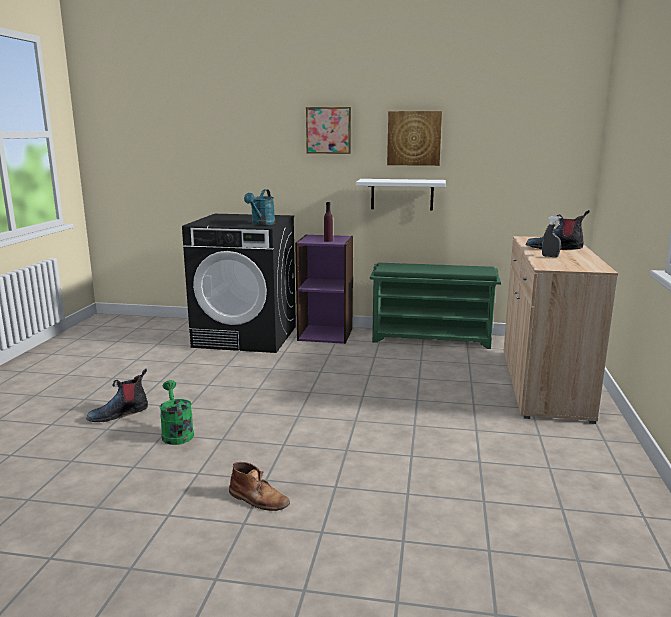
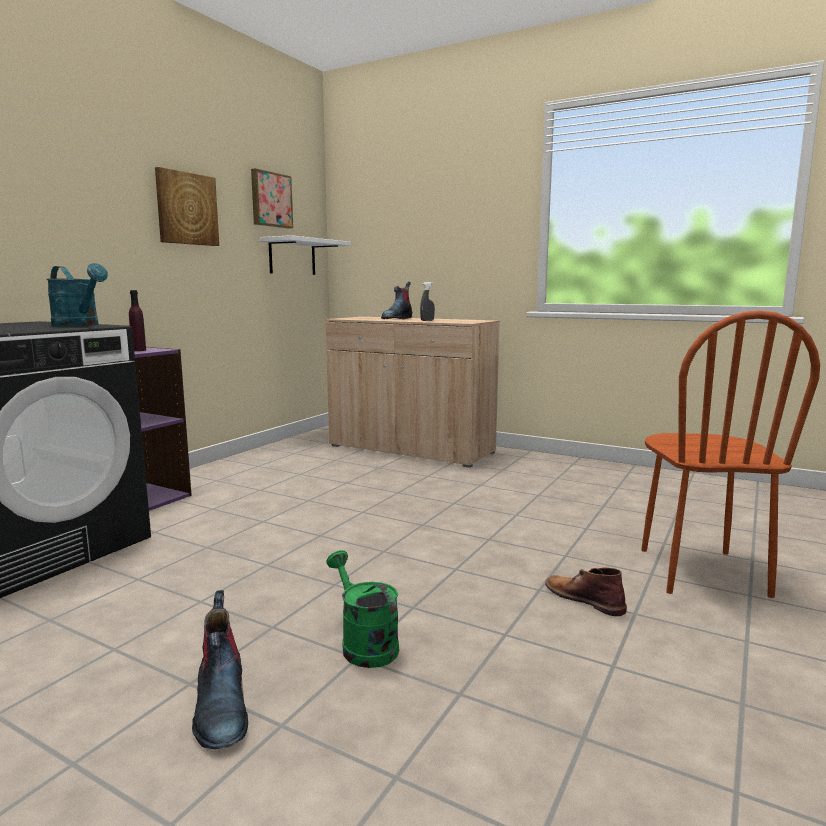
camera: 70 degrees left, 5 degrees down
green watering can [160,380,194,445] -> green watering can turned 60 degrees clockwise [326,550,399,668]
brown boot [229,462,290,511] -> brown boot turned 90 degrees counterclockwise [545,567,627,616]
picture [306,107,351,154] -> picture moved to [251,168,293,229]
white shelf [356,179,446,211] -> white shelf moved to [259,235,351,275]
green shoe rack [370,263,501,349] -> none
none -> brown chair [641,310,820,598]

